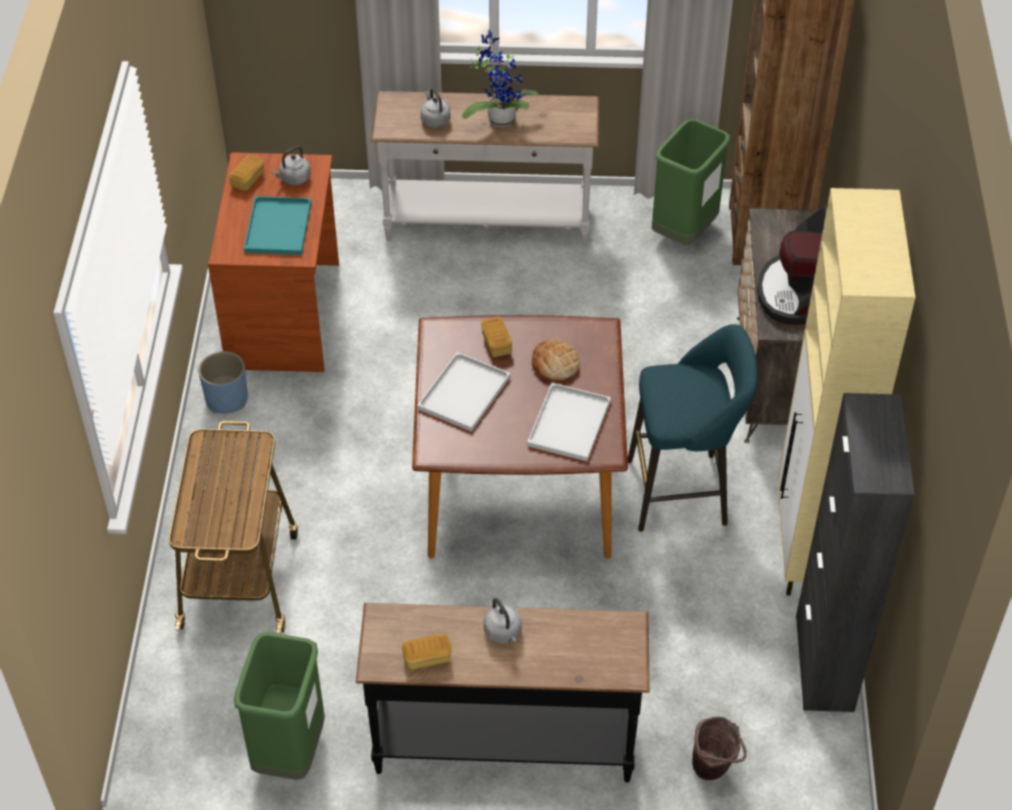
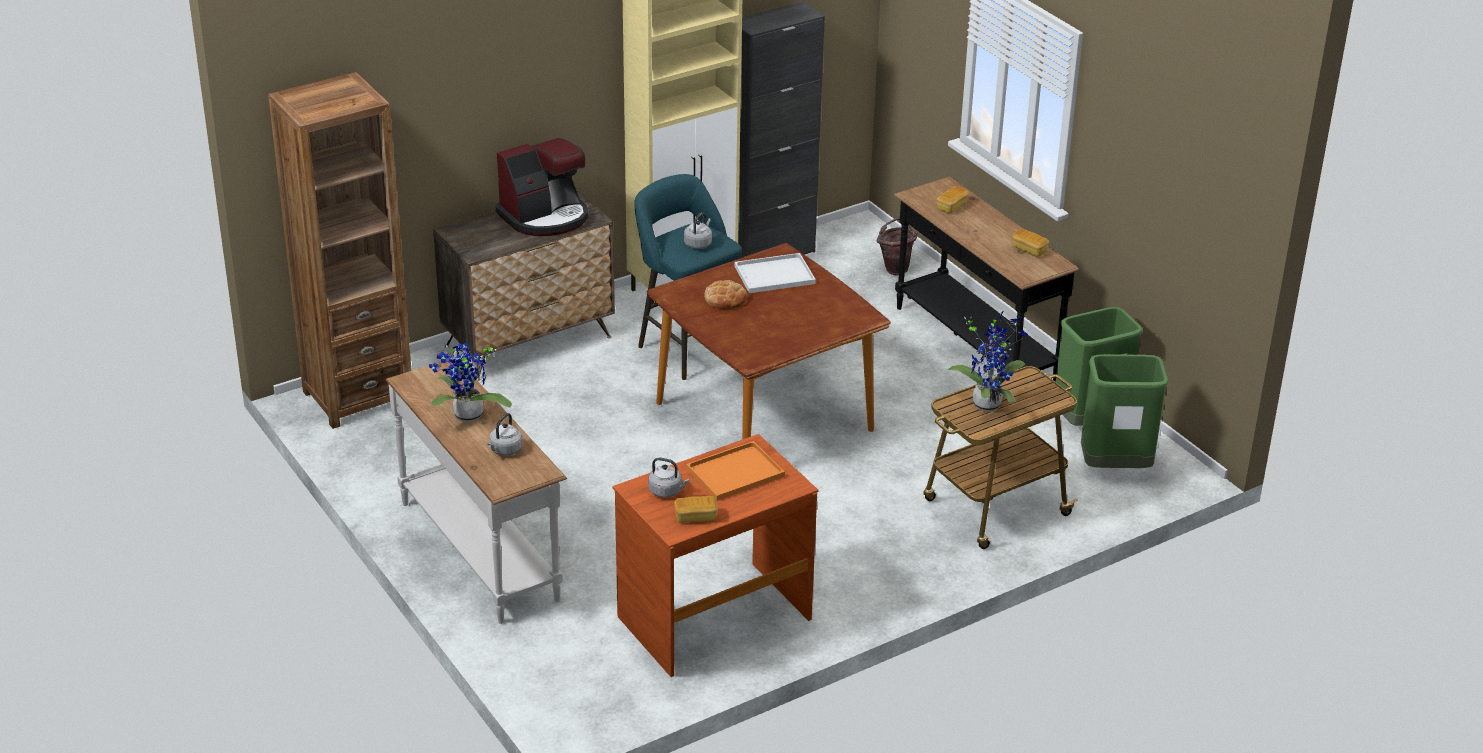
camera: 125 degrees left, 15 degrees down
blue planter [198,351,248,414] -> none
turquoise tray [244,196,311,255] -> orange tray [686,441,785,501]
white tray [417,352,510,432] -> none
bread [481,317,512,357] -> bread moved to [937,186,969,213]
grey kettle [484,598,522,643] -> grey kettle moved to [684,212,712,249]
green trash can [652,119,730,245] -> green trash can moved to [1081,354,1169,468]
none -> potted plant [948,311,1028,412]

